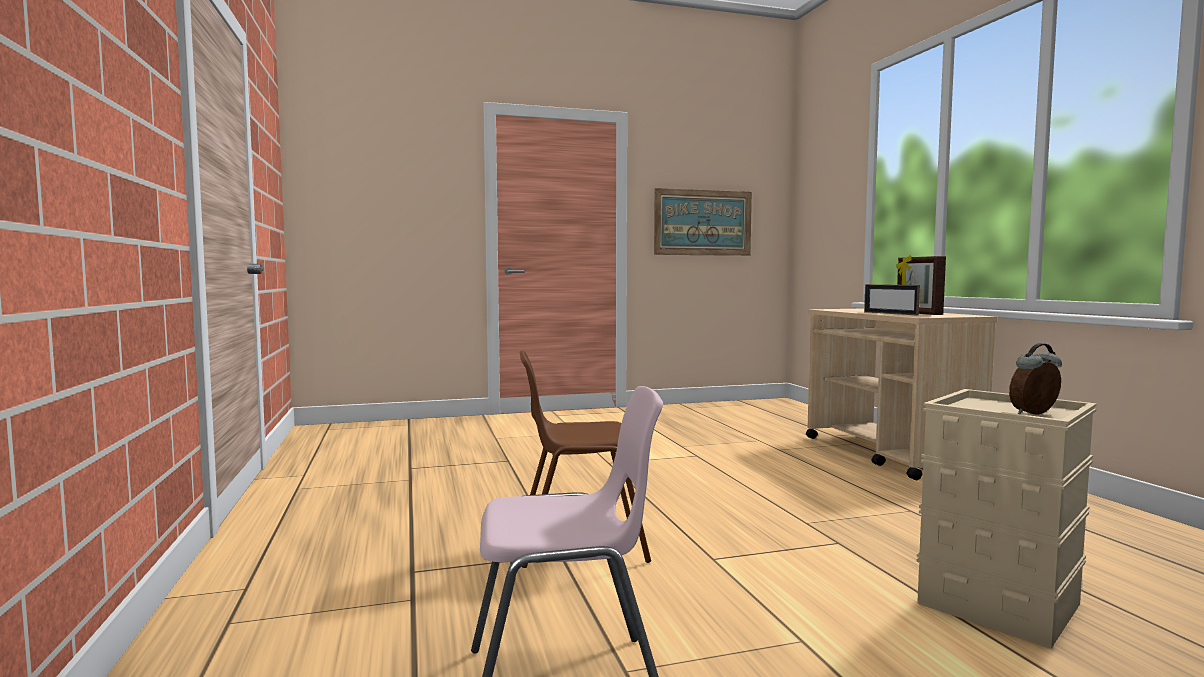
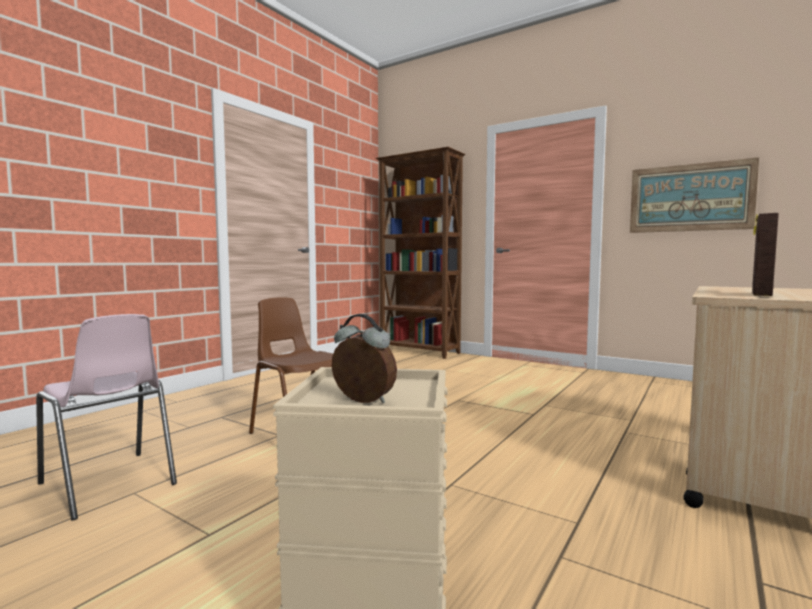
camera: 50 degrees right, 0 degrees up
picture frame [864,284,920,316] -> none
none -> brown bookcase [376,147,465,359]

